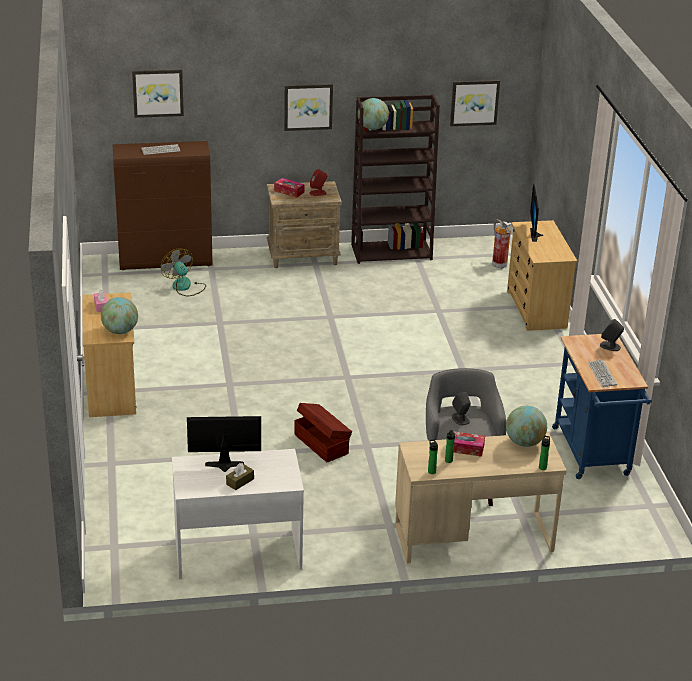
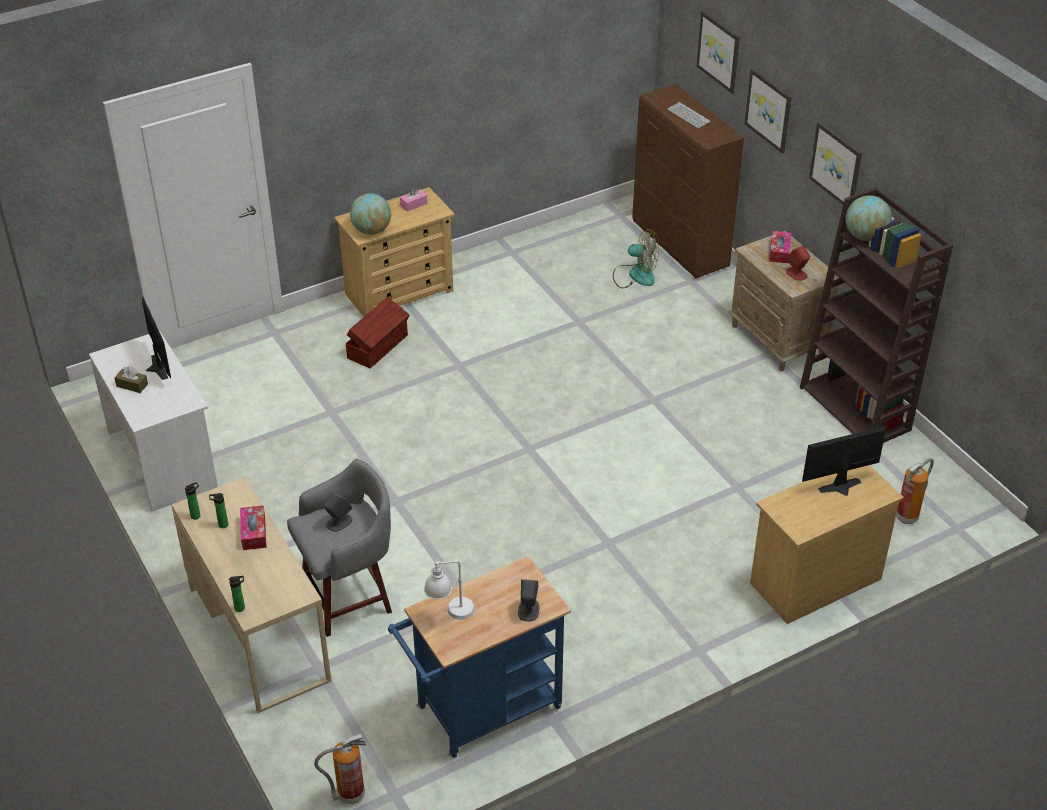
camera: 70 degrees right, 10 degrees up
fan [161,248,206,297] -> fan turned 75 degrees clockwise [613,229,659,288]
brown storage box [294,403,352,462] -> brown storage box moved to [346,297,409,368]
picture [450,80,500,126] -> picture moved to [745,68,792,154]
globe [506,406,547,447] -> none
keyboard [588,360,617,387] -> white table lamp [424,561,475,620]
none -> fire extinguisher [314,733,366,804]

